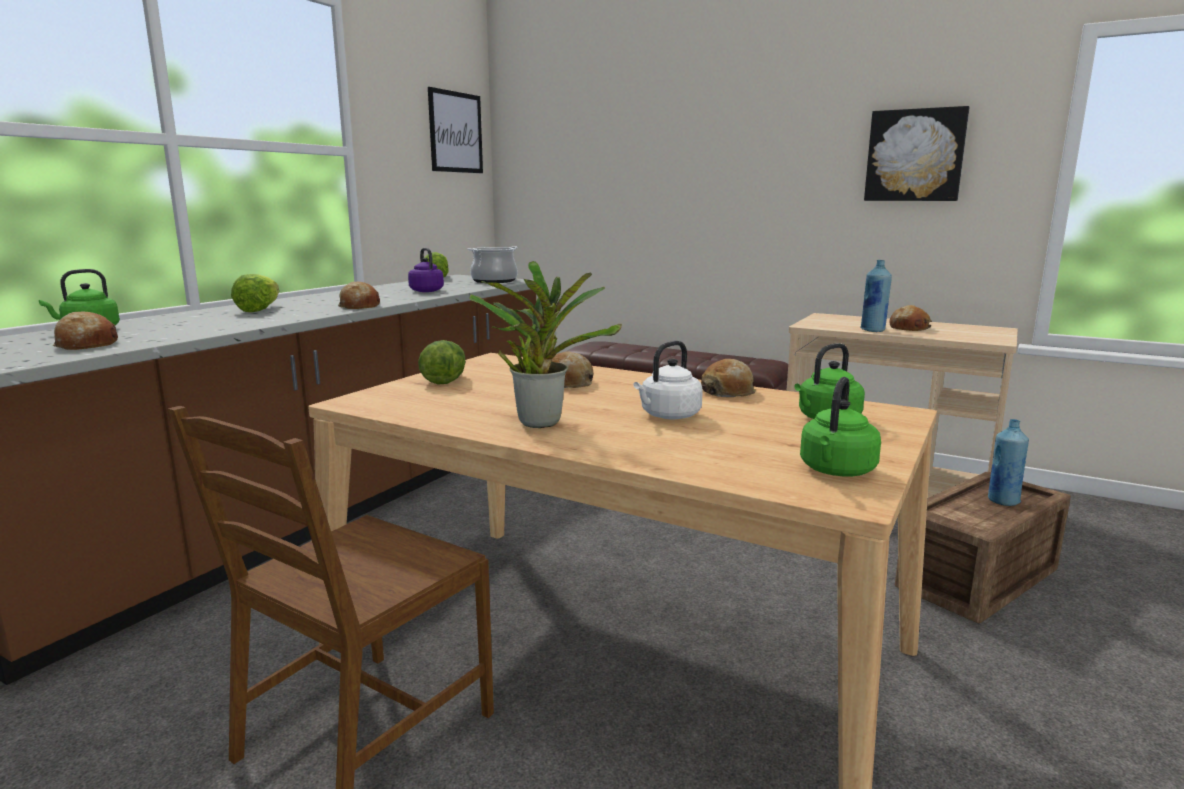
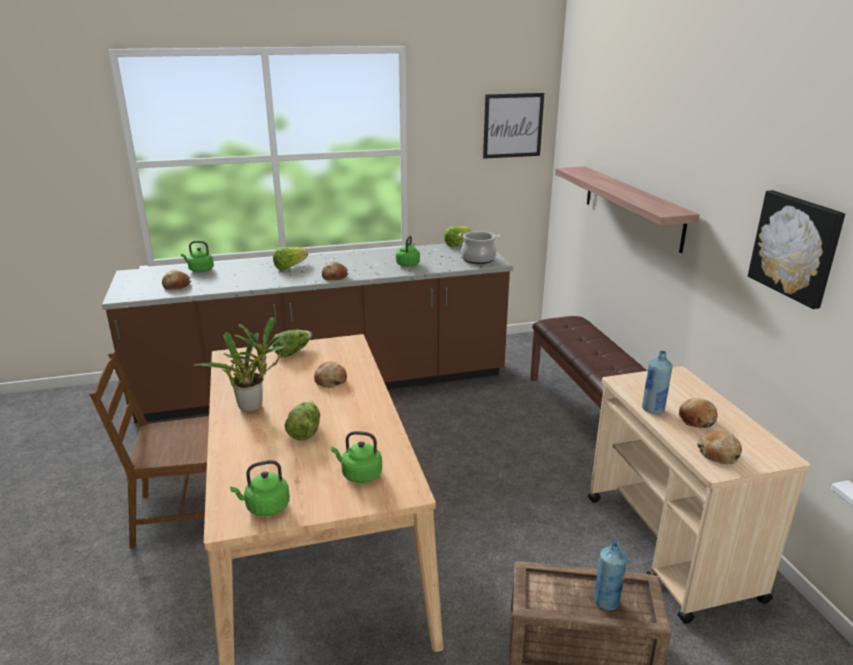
camera: 45 degrees right, 10 degrees up
purple kettle [408,248,444,292] -> green kettle [396,235,420,267]
white kettle [634,341,703,419] -> lettuce [285,401,320,440]
bread [701,359,756,397] -> bread moved to [697,431,742,464]
none -> shelf [555,166,700,253]

